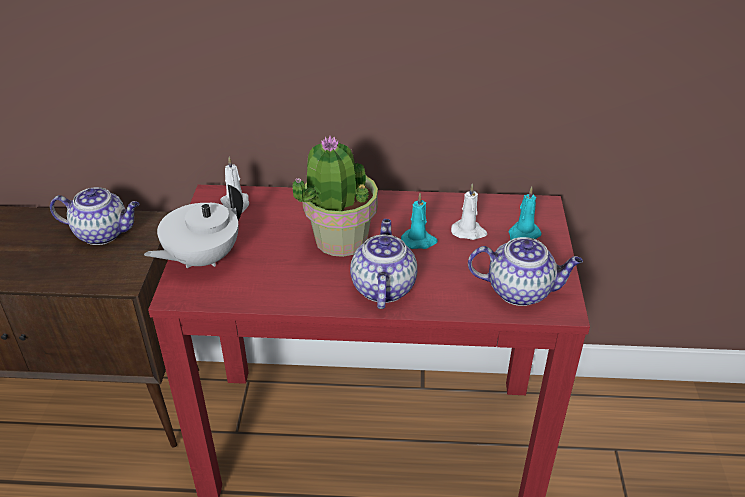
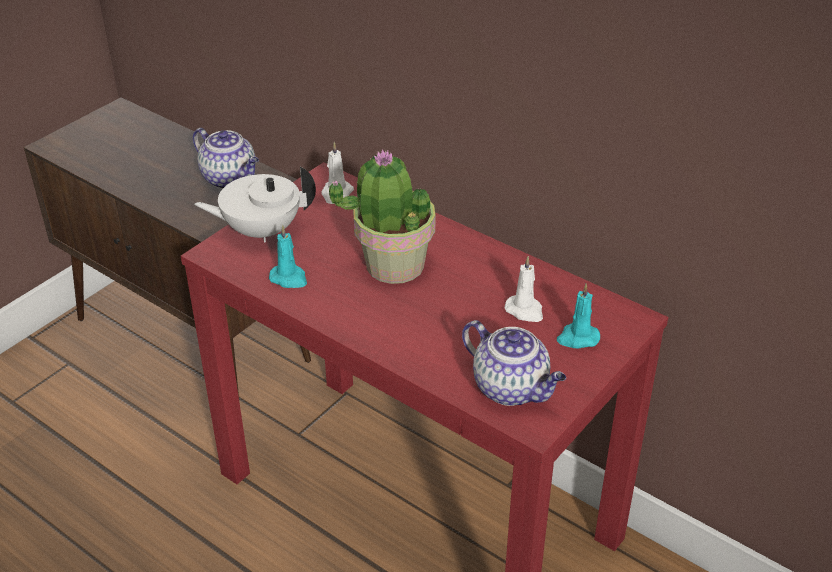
camera: 35 degrees right, 0 degrees up
teapot [350,219,417,309] -> none
turquoise candle [401,193,438,249] -> turquoise candle moved to [269,225,307,288]

